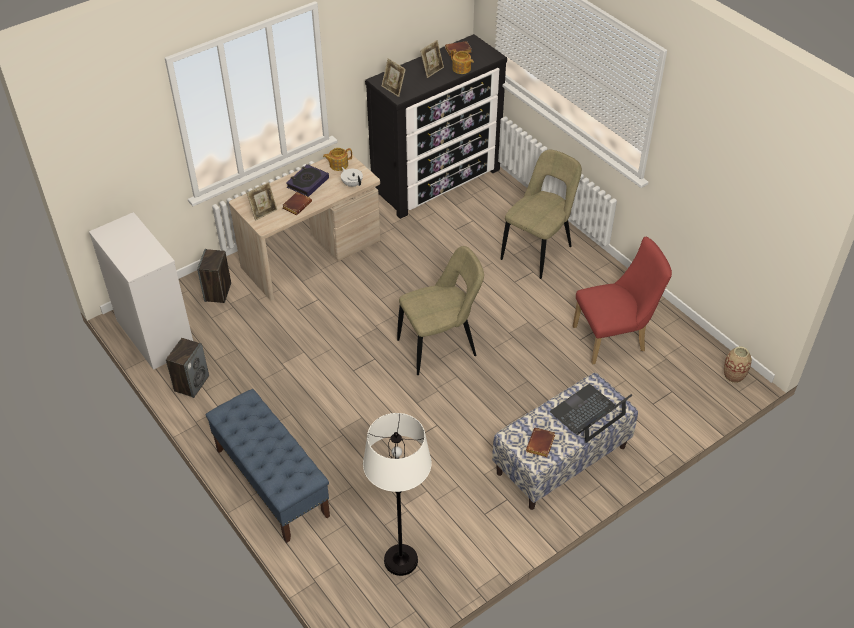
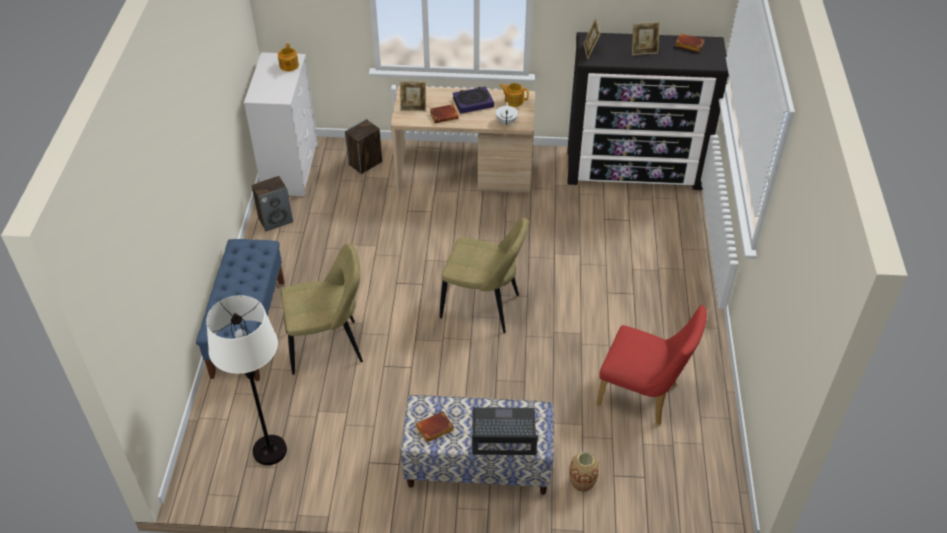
camera: 40 degrees right, 0 degrees up
teapot [451,49,474,74] -> teapot moved to [278,44,299,71]
beige chair [501,150,582,279] -> beige chair moved to [281,243,363,375]
vase [724,346,752,383] -> vase moved to [569,452,599,492]

